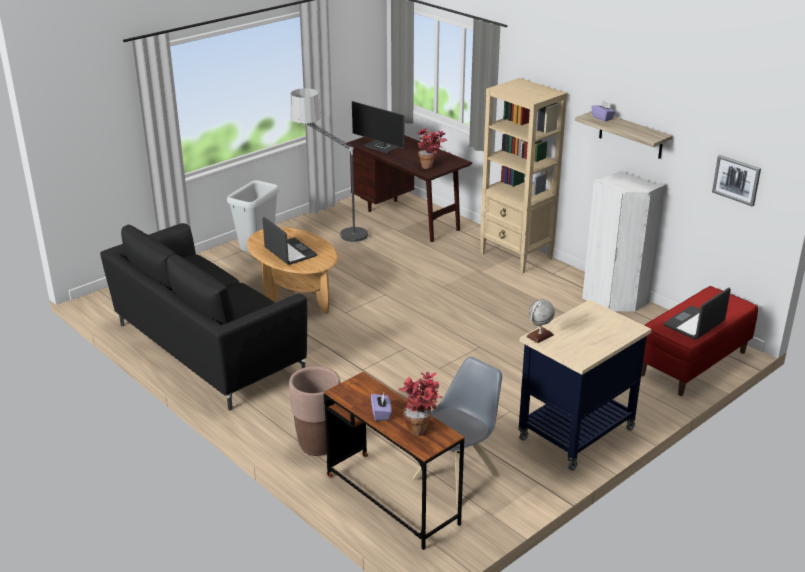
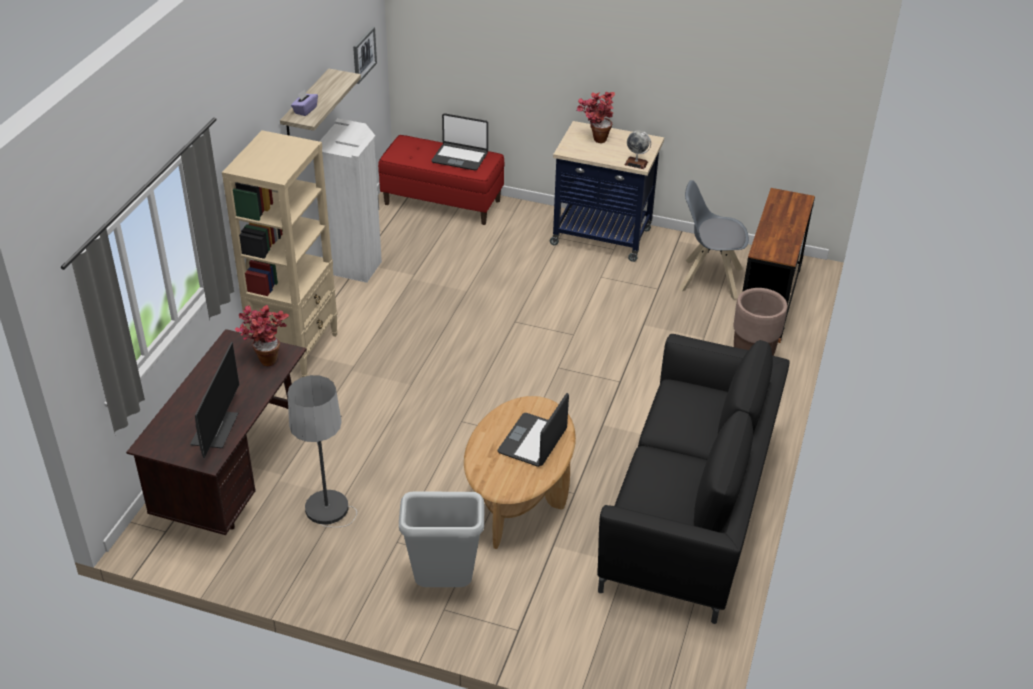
camera: 120 degrees left, 10 degrees up
purple tissue box [371,393,392,421] -> none
potted plant [398,372,442,436] -> potted plant moved to [576,92,615,143]

